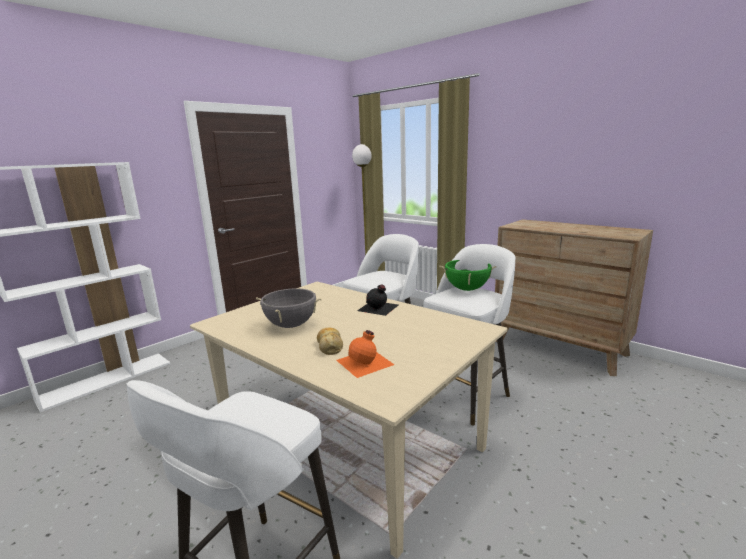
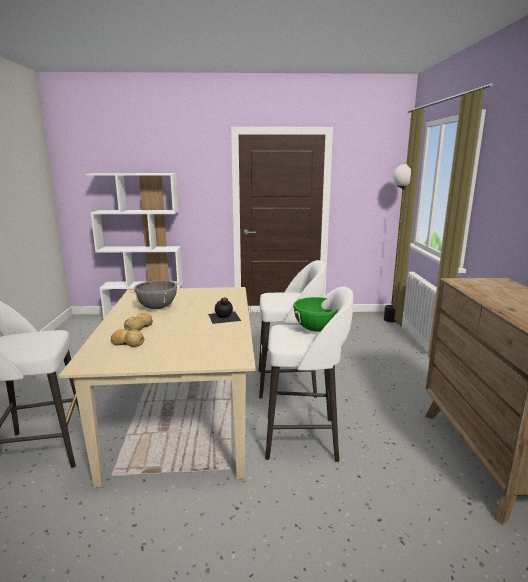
camera: 45 degrees right, 0 degrees up
orange bottle [336,330,394,378] -> bread [111,329,145,347]

